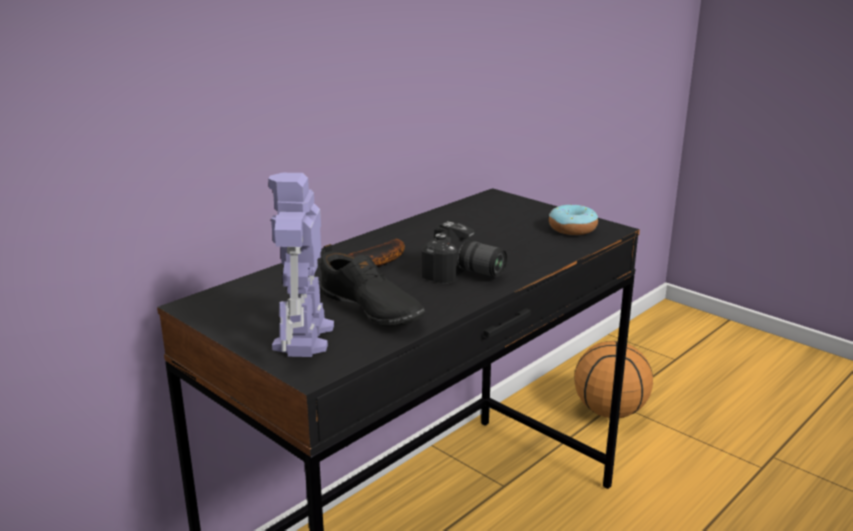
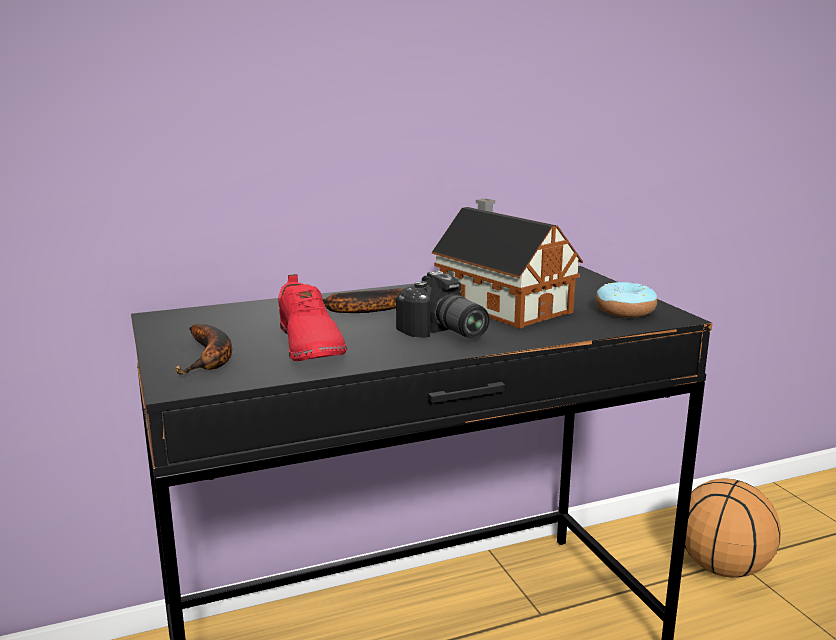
camera: 25 degrees right, 5 degrees down
toy robot [268,173,334,357] -> banana [174,324,232,375]
black shoe [320,244,425,327] -> red shoe [278,274,347,361]
none -> toy house [432,198,583,329]

